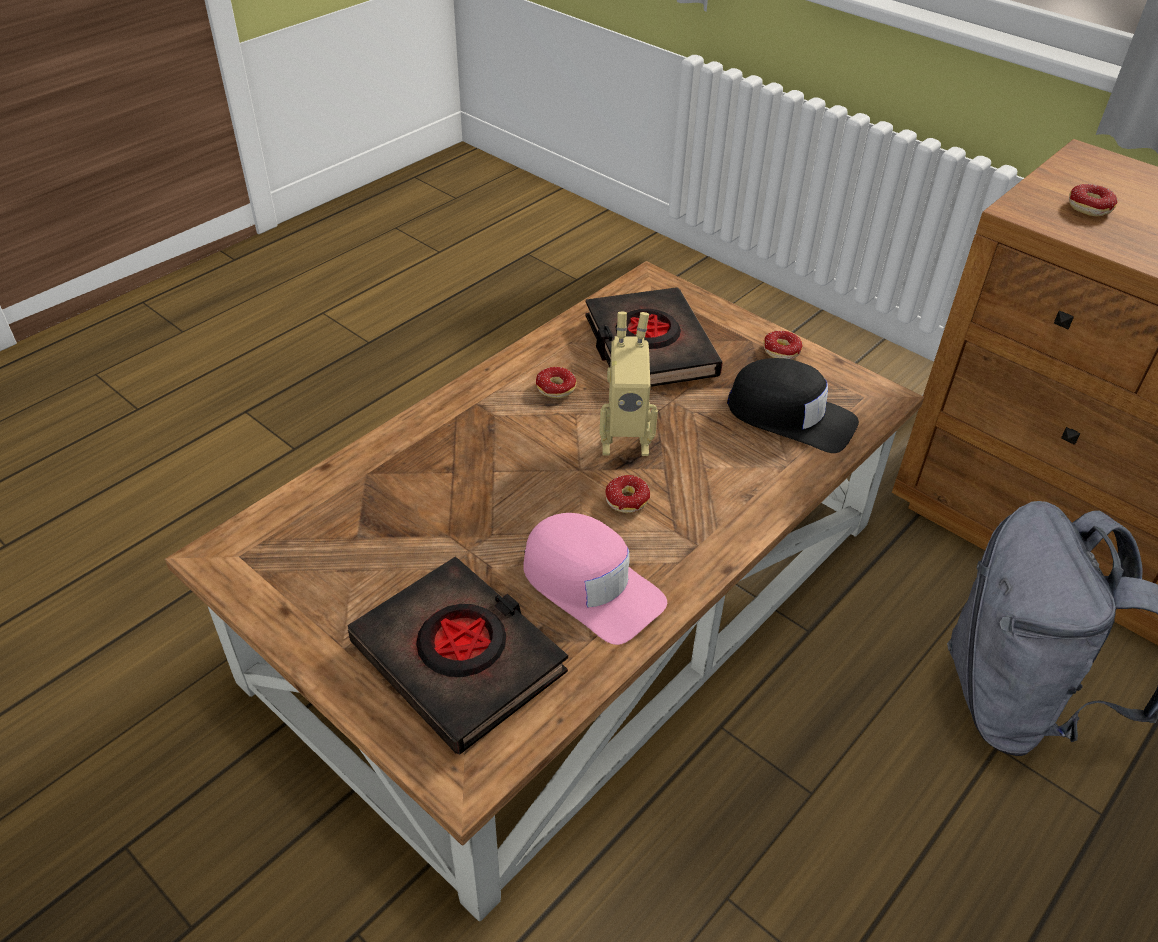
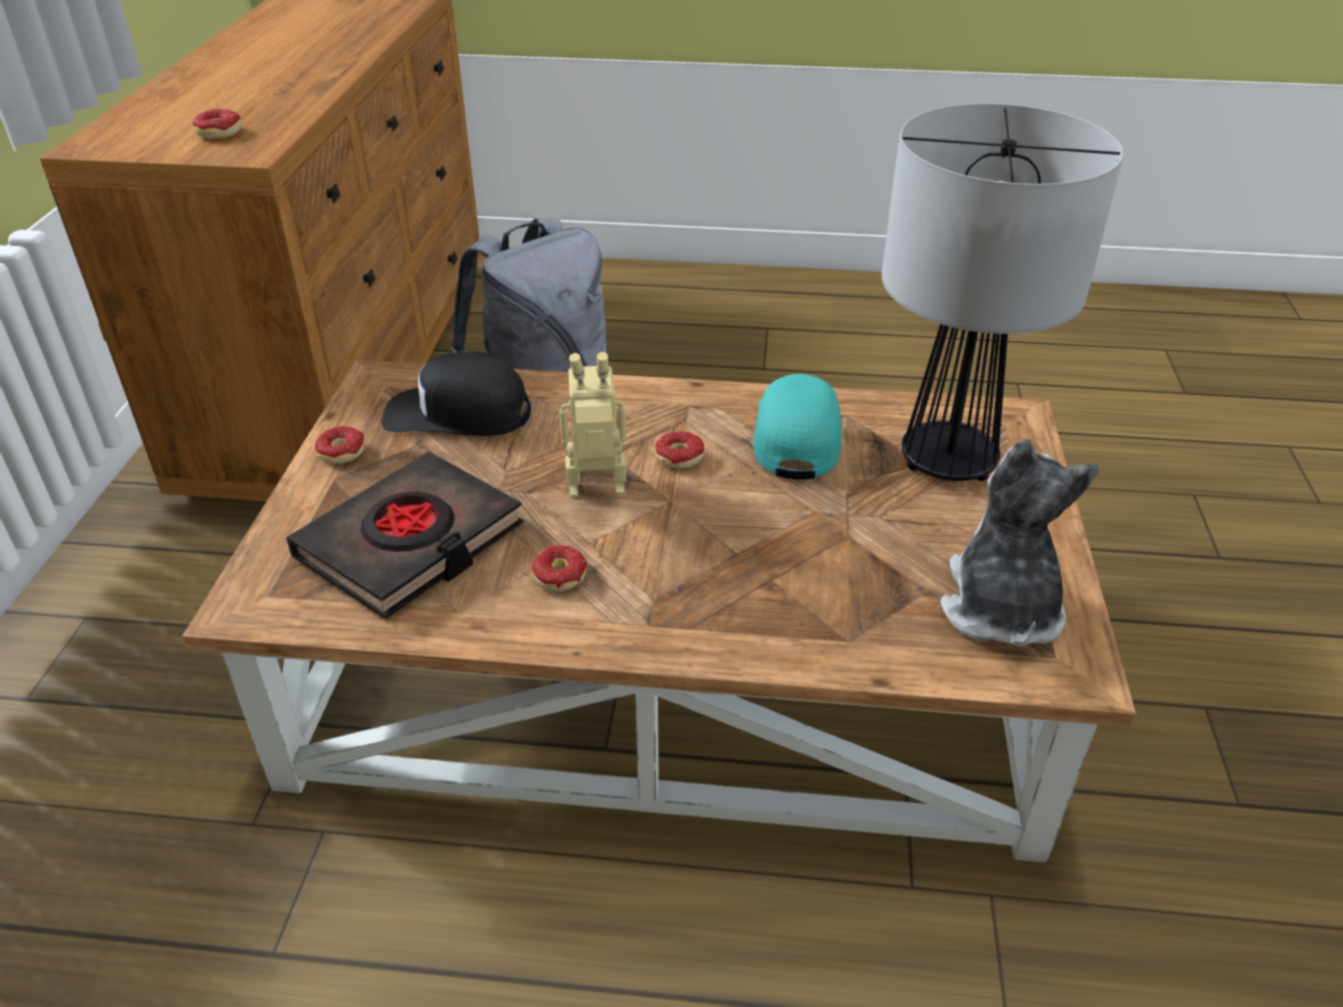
camera: 125 degrees left, 5 degrees down
black book [348,556,568,755] -> table lamp [882,103,1124,481]
pink cap [523,513,667,645] -> turquoise cap [754,374,842,480]
toy robot [599,312,658,456] -> toy robot turned 60 degrees counterclockwise [559,352,626,498]
black cap [727,358,859,453] -> black cap turned 75 degrees counterclockwise [382,353,531,436]
none -> plush toy [941,438,1100,647]

